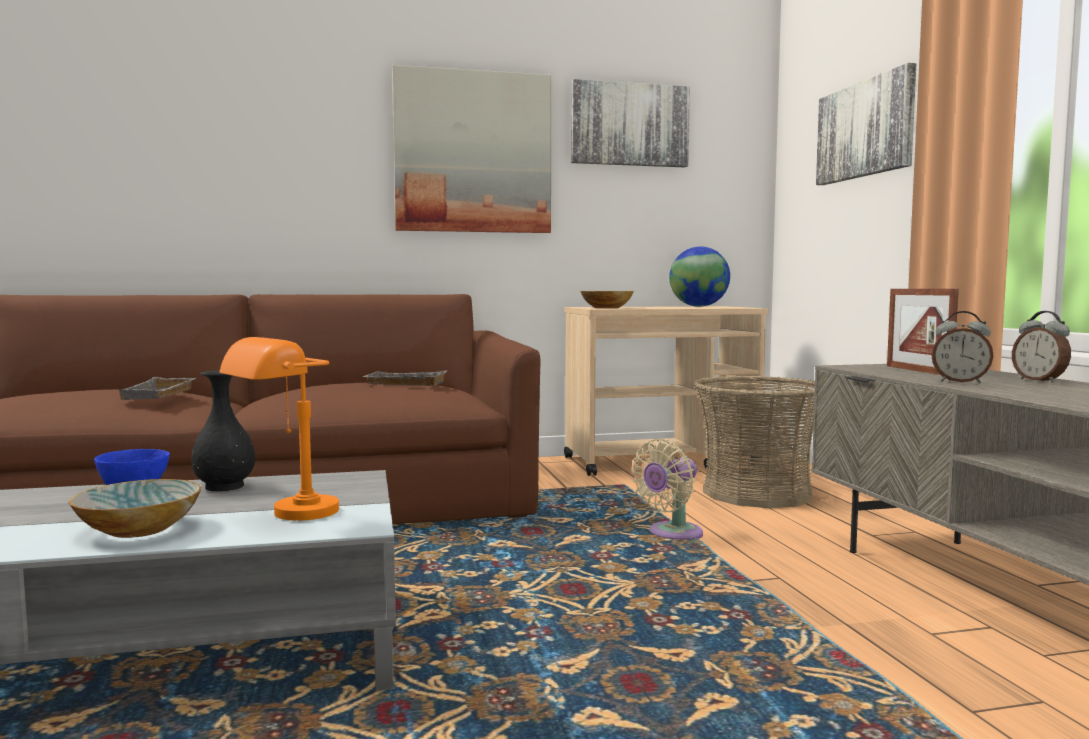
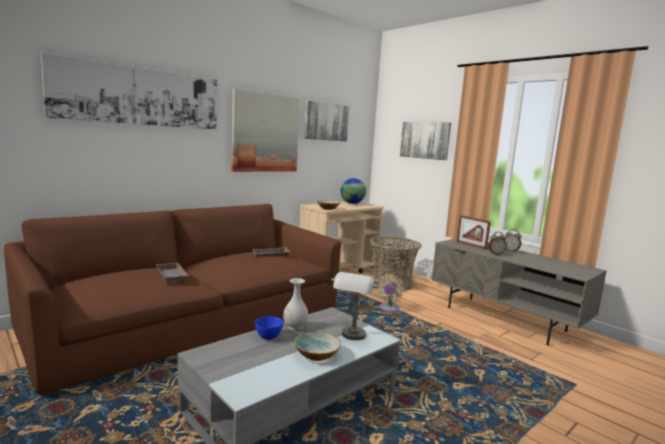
camera: 30 degrees left, 5 degrees up
black vase [191,370,255,491] -> white vase [283,278,308,331]
orange table lamp [220,337,339,521] -> grey table lamp [331,272,379,340]
none -> picture [41,53,217,130]

